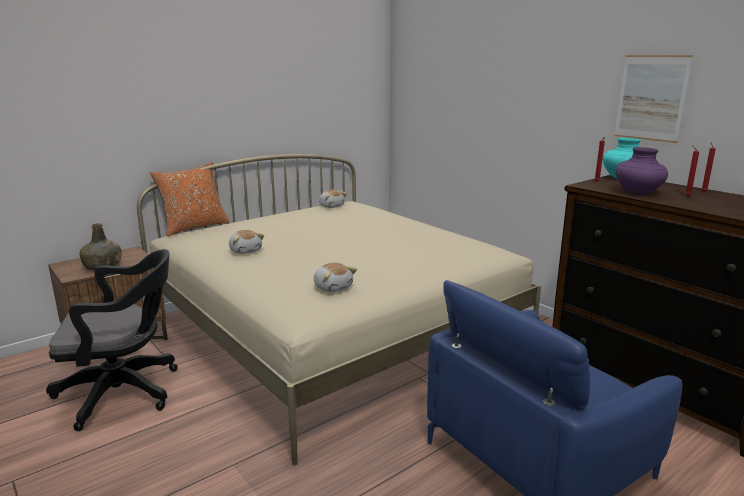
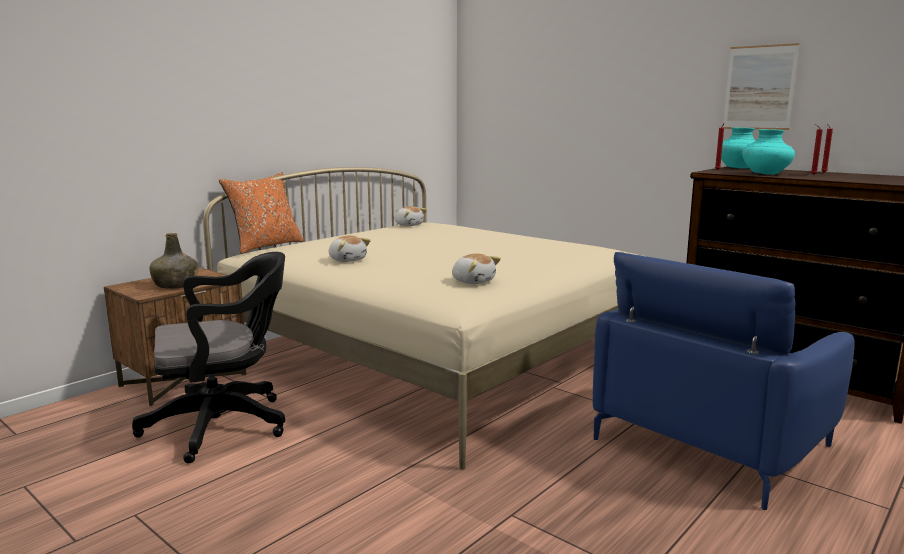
camera: 10 degrees left, 5 degrees down
purple vase [615,147,668,195] -> turquoise vase [742,129,795,175]

